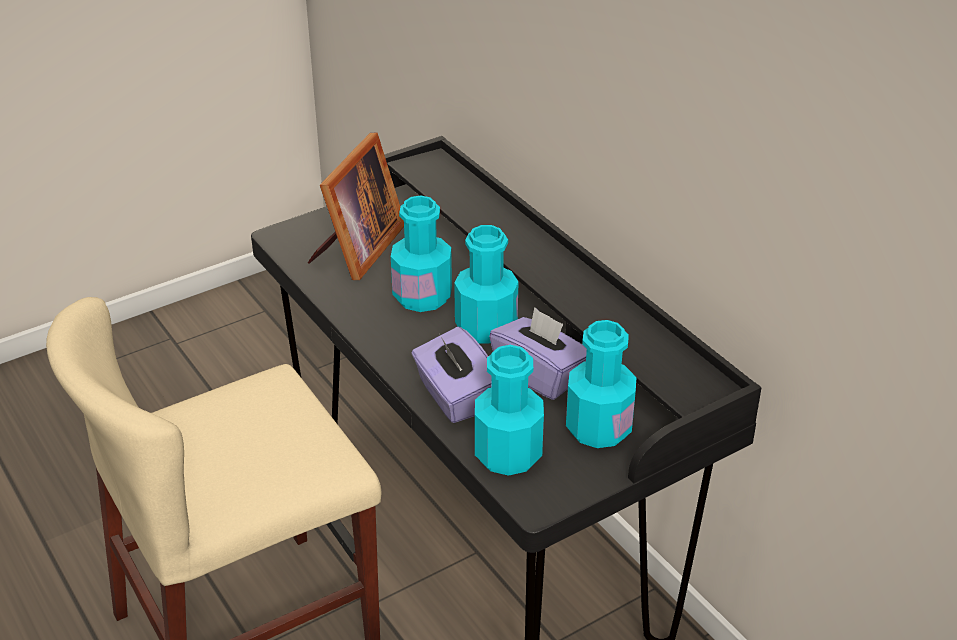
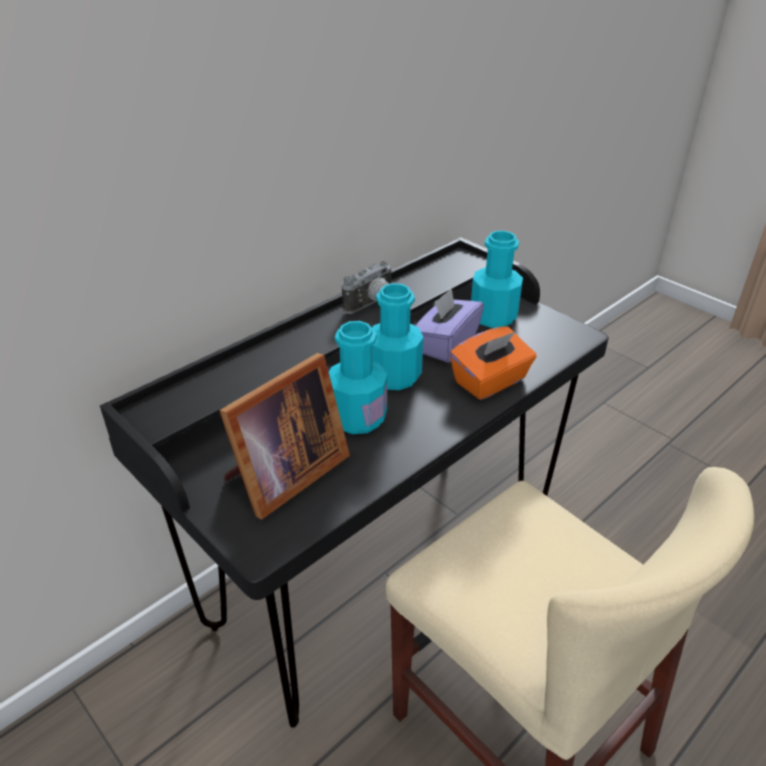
camera: 100 degrees left, 0 degrees up
picture frame [308,132,404,280] -> picture frame turned 120 degrees clockwise [219,353,350,520]
purple tissue box [411,327,492,423] -> orange tissue box [450,326,536,400]
turquoise bottle [475,345,544,476] -> none
none -> camera [342,261,393,314]

